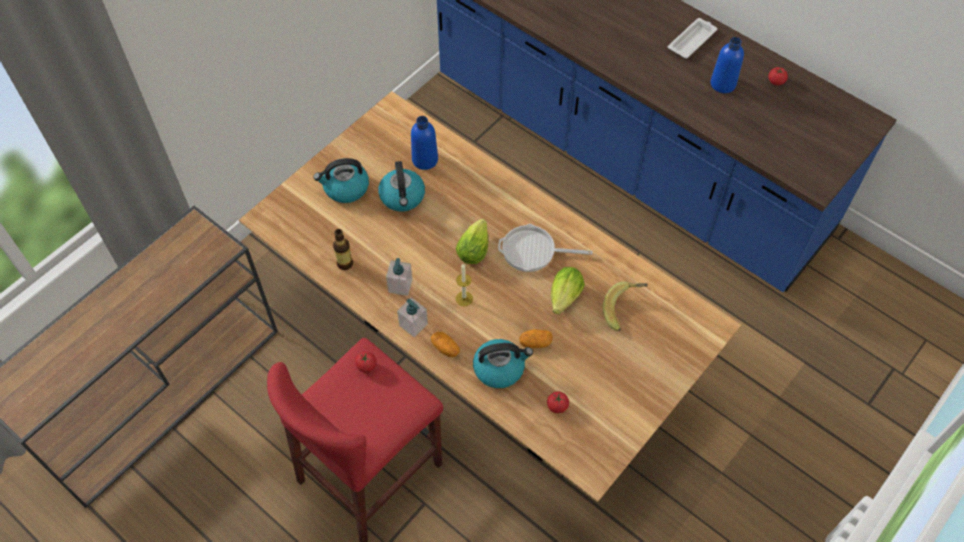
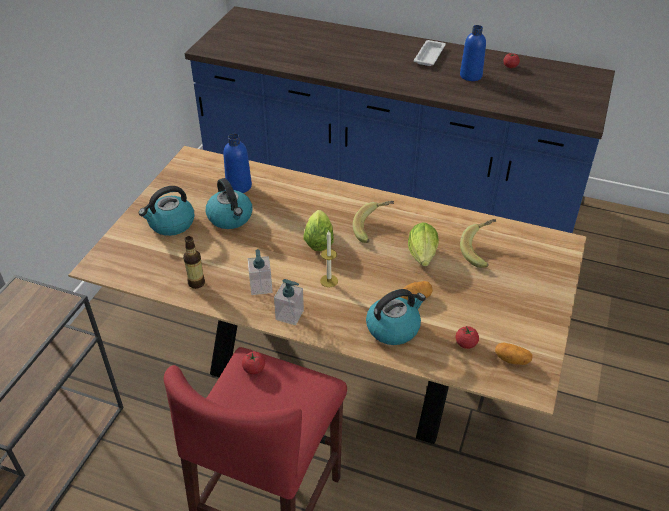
camera: 20 degrees left, 15 degrees down
potato [431,332,460,357] -> potato moved to [495,342,533,365]
frying pan [498,224,592,272] -> banana [353,201,394,243]

